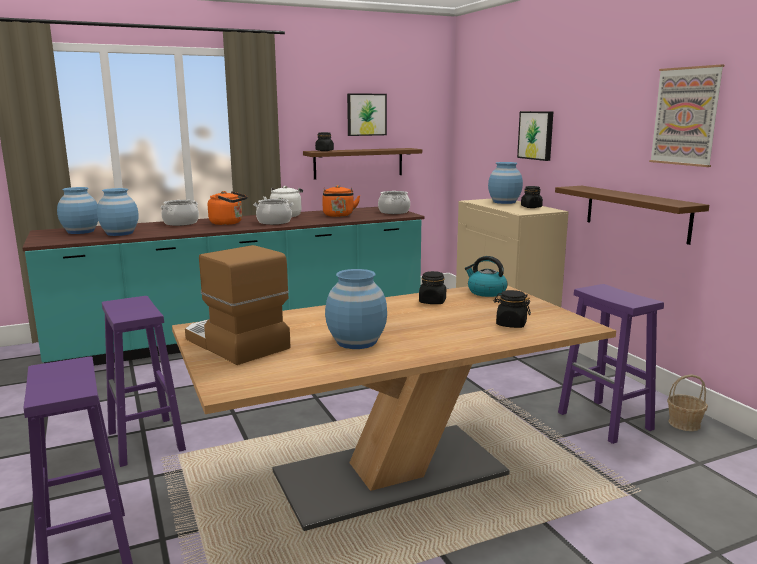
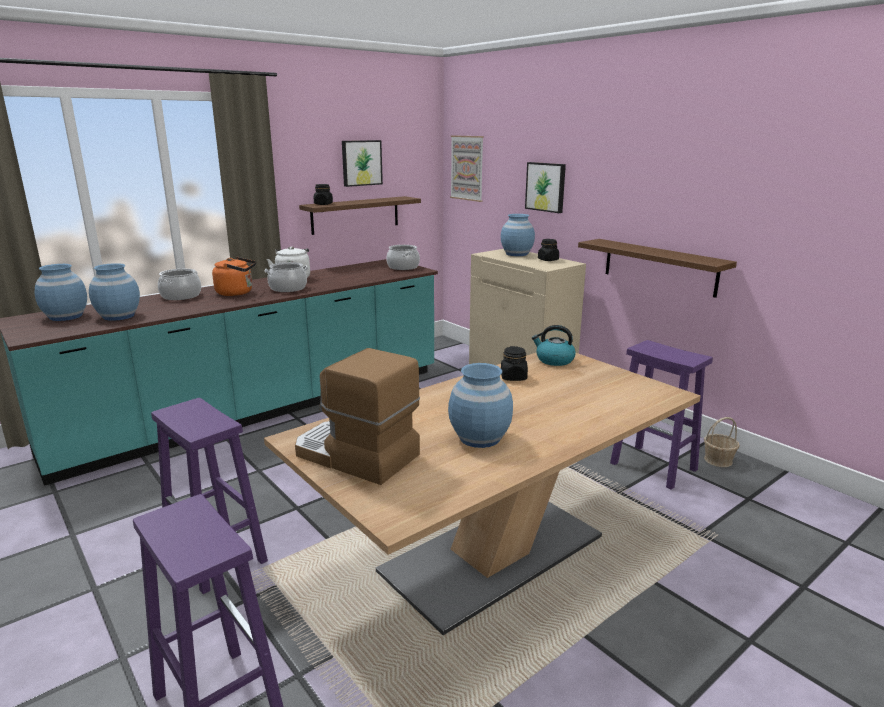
camera: 15 degrees left, 5 degrees up
orange kettle [322,185,360,217] -> none
black jar [494,290,531,328] -> none
picture [649,65,724,167] -> picture moved to [450,135,484,202]

